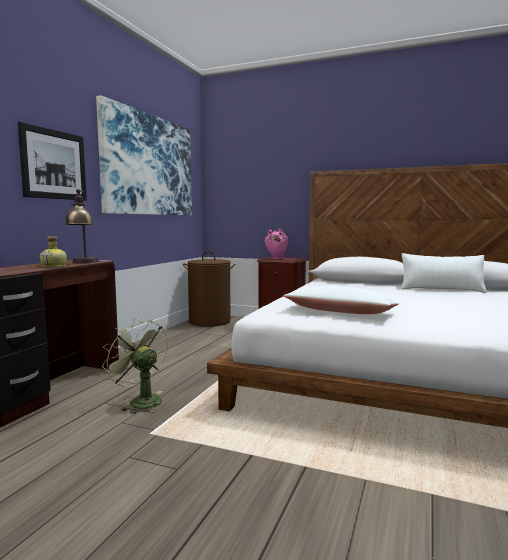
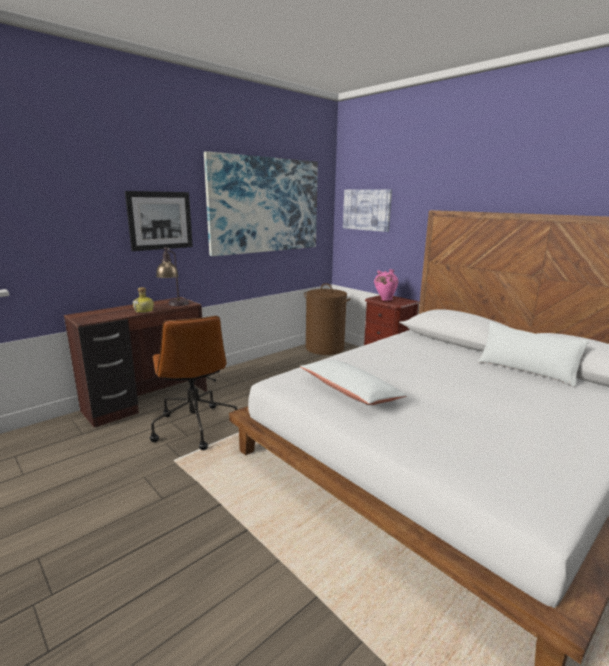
camera: 25 degrees right, 10 degrees up
green fan [102,318,168,414] -> brown office chair [150,316,238,450]
none -> picture [343,189,392,232]

